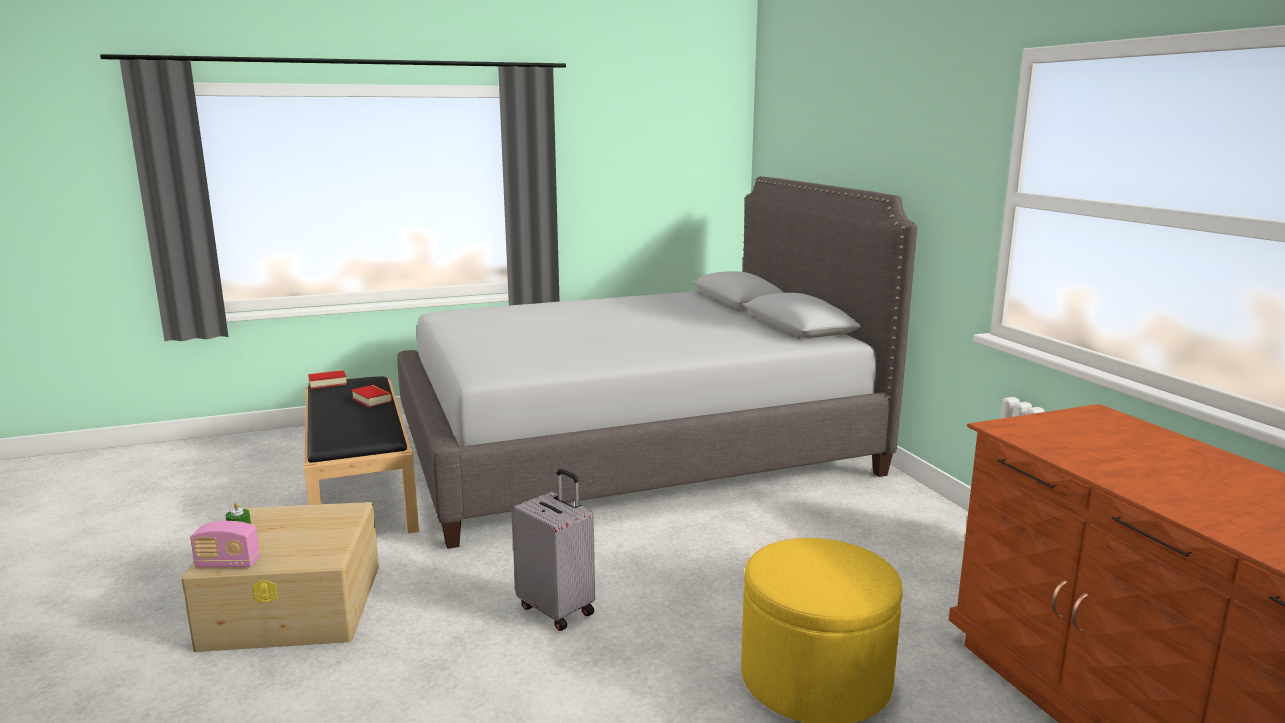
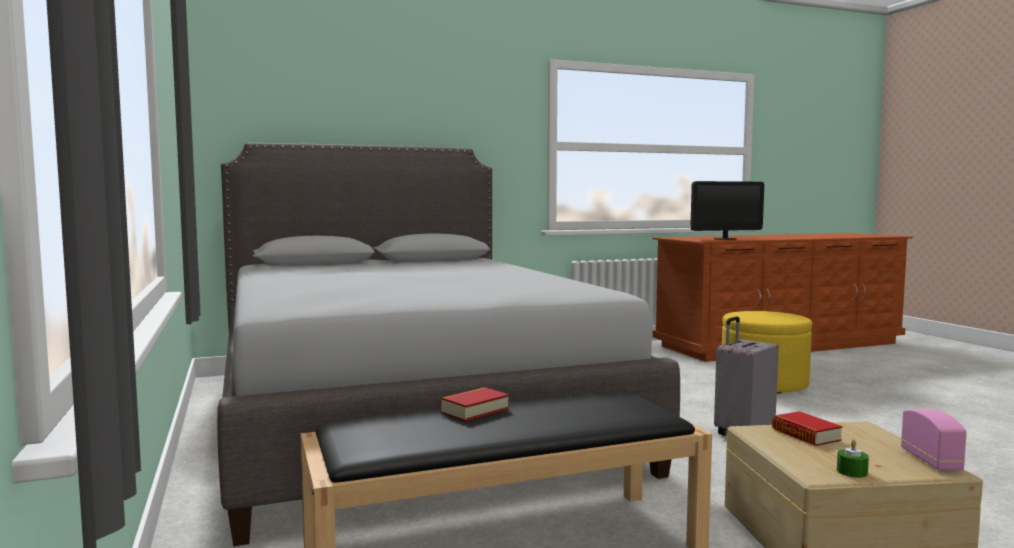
camera: 90 degrees left, 10 degrees down
book [308,370,347,389] -> book moved to [772,411,843,446]
none -> monitor [691,181,764,240]

